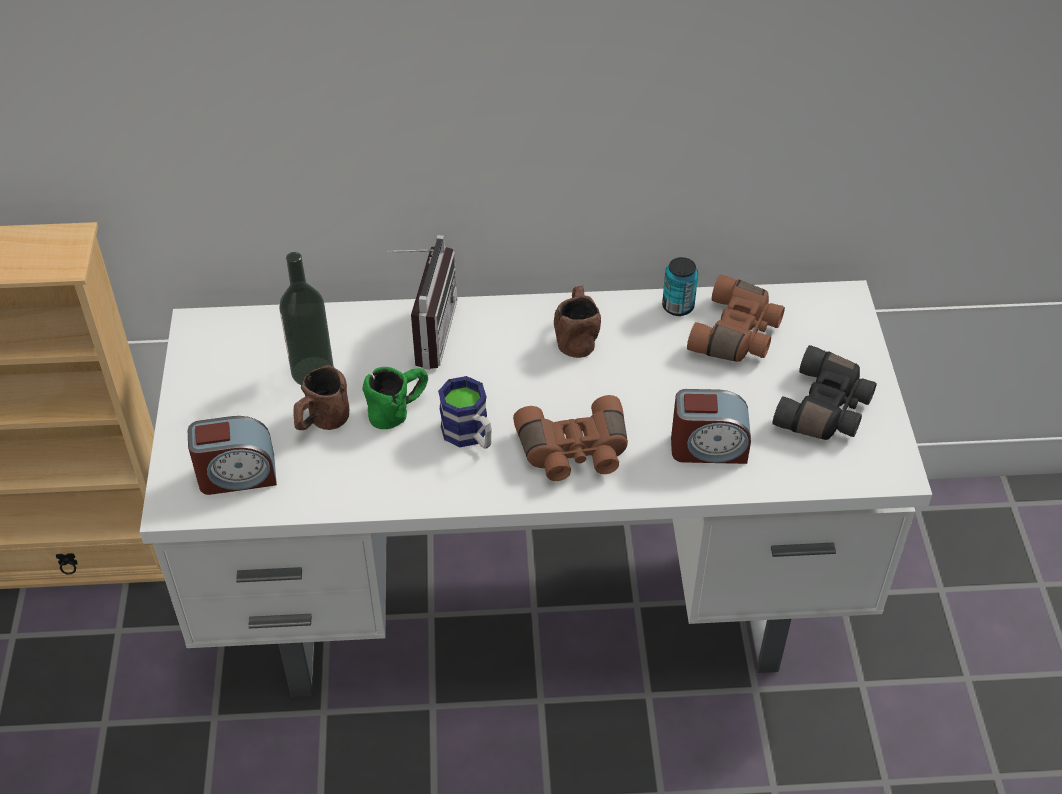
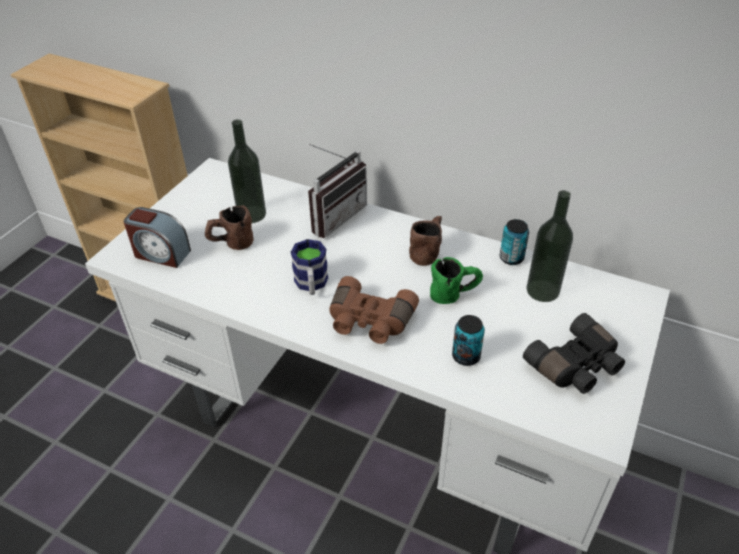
camera: 30 degrees right, 5 degrees down
green mug [362,367,428,429] -> green mug moved to [430,257,483,304]
alarm clock [671,389,751,464] -> can [452,315,485,366]
brown binoculars [687,274,785,362] -> bottle [526,190,573,302]

